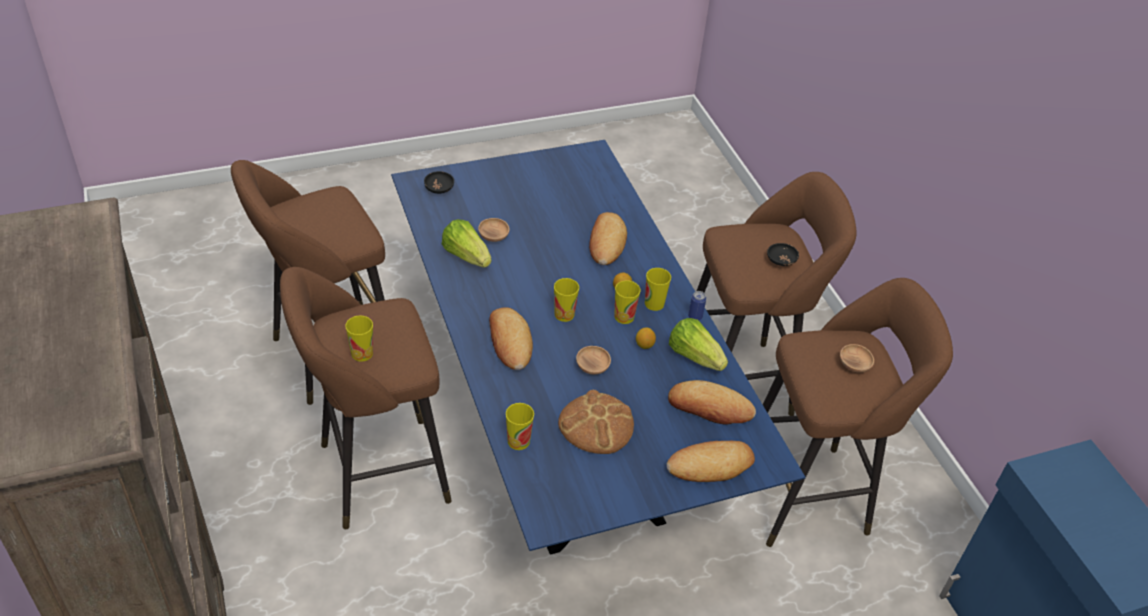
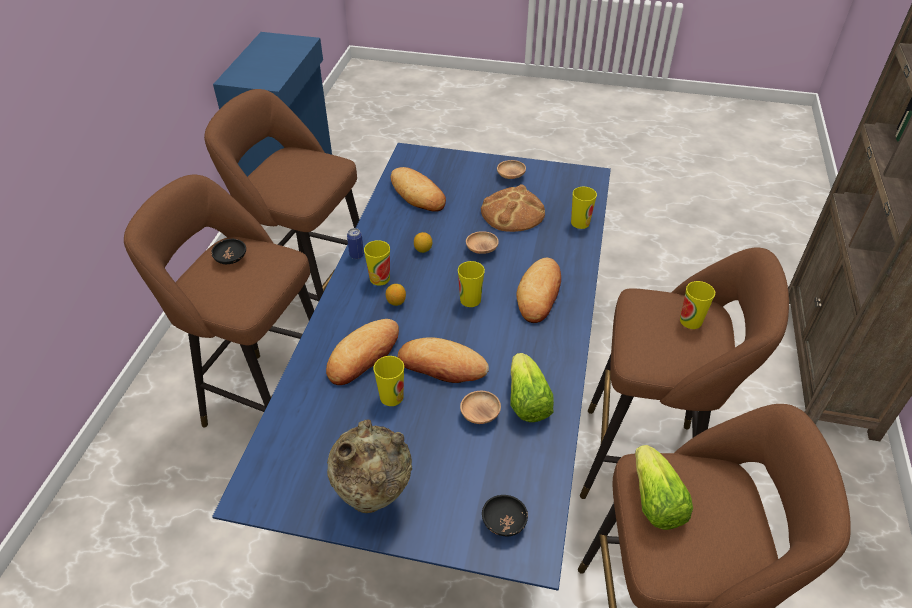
camera: 145 degrees left, 0 degrees up
cup [614,280,641,324] -> cup moved to [374,356,404,406]
bread [667,441,755,482] -> bread moved to [397,337,489,383]
lettuce [669,318,728,371] -> lettuce moved to [635,445,693,530]
brown bowl [840,344,874,373] -> brown bowl moved to [497,160,526,179]
none -> beige vase [327,420,412,513]

